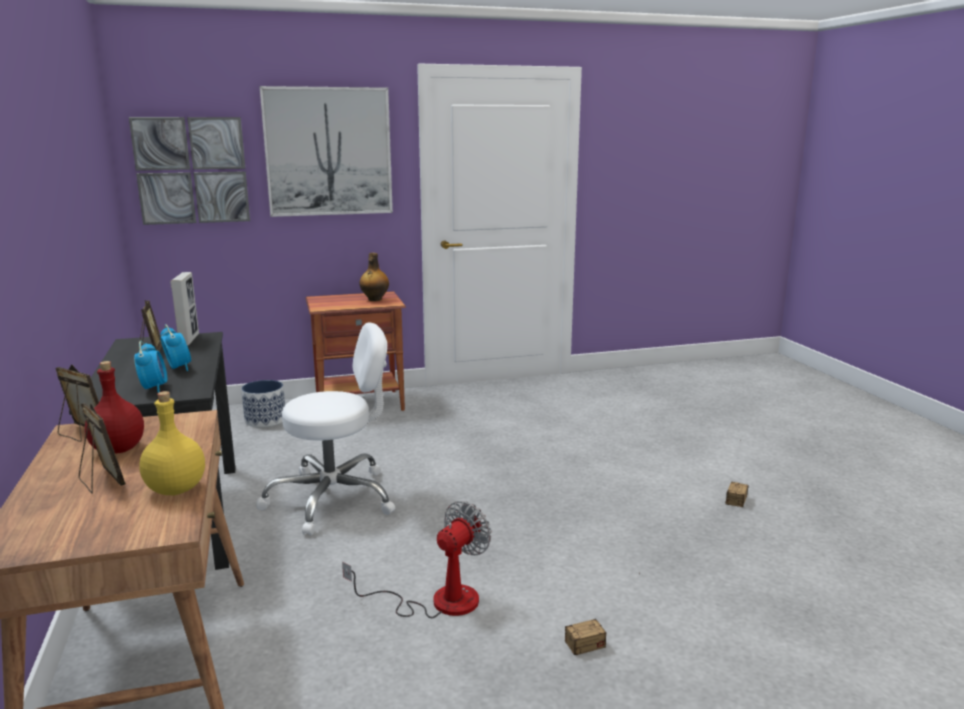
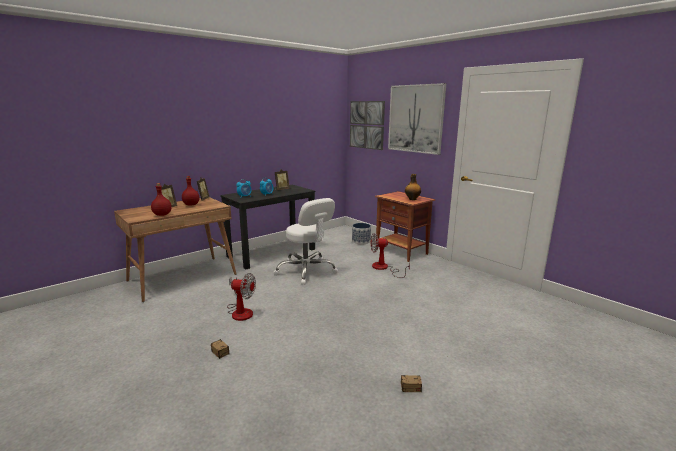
camera: 65 degrees right, 0 degrees up
yellow bottle [139,391,205,495] -> red bottle [151,183,172,216]
picture frame [170,272,199,346] -> none
none -> fan [371,233,410,278]

